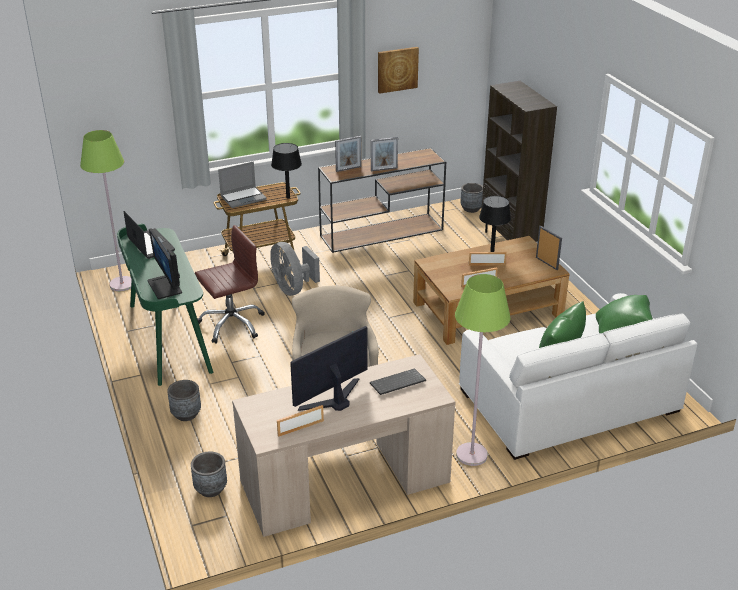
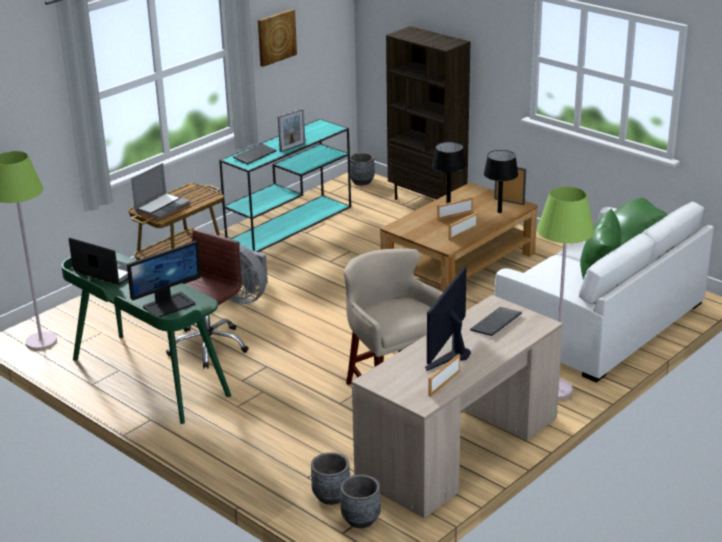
camera: 25 degrees left, 5 degrees down
monitor [148,229,182,299] -> monitor turned 75 degrees counterclockwise [127,241,201,317]
grey planter [167,380,201,421] -> grey planter moved to [340,474,381,528]
black table lamp [271,143,302,198] -> black table lamp moved to [484,150,518,213]
brown console table [318,147,446,253] -> turquoise console table [219,119,351,252]
picture frame [335,136,362,172] -> keyboard [233,144,276,165]

